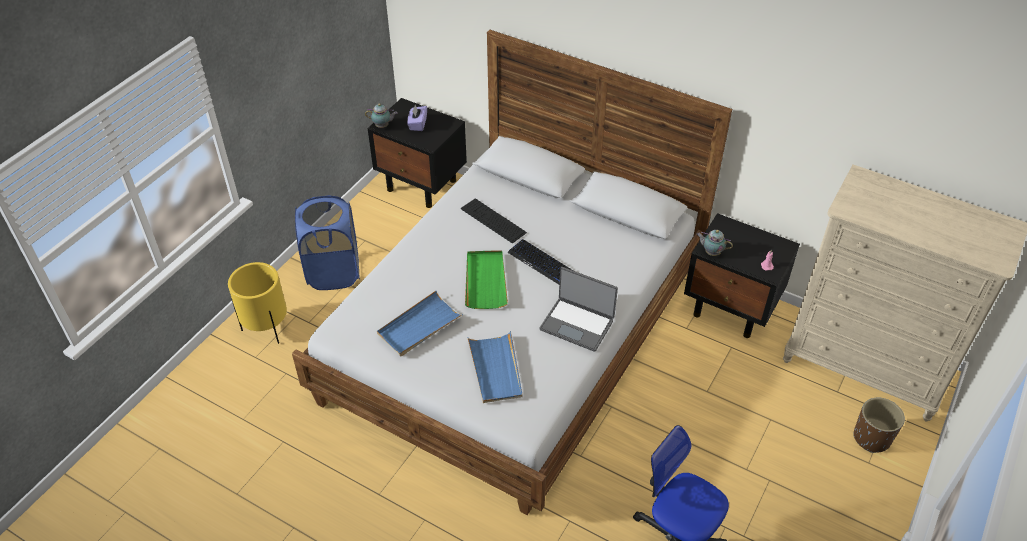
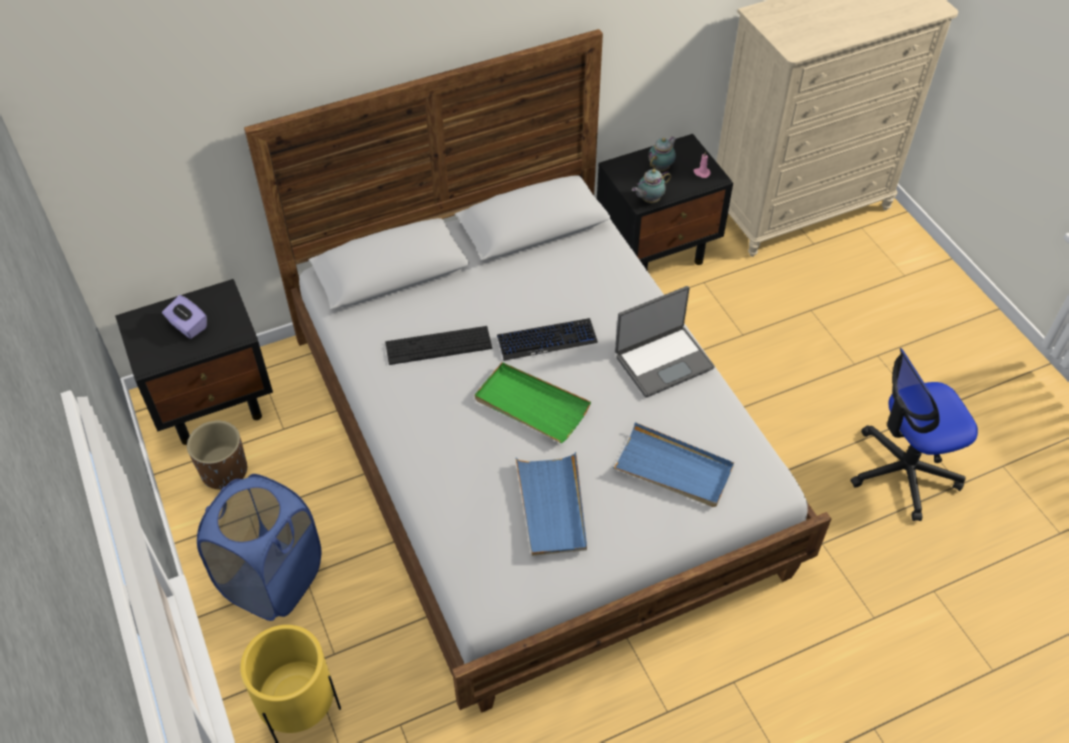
camera: 55 degrees left, 5 degrees up
teapot [365,103,398,128] -> teapot moved to [648,137,676,171]
brown planter [853,398,905,453] -> brown planter moved to [187,421,247,490]

